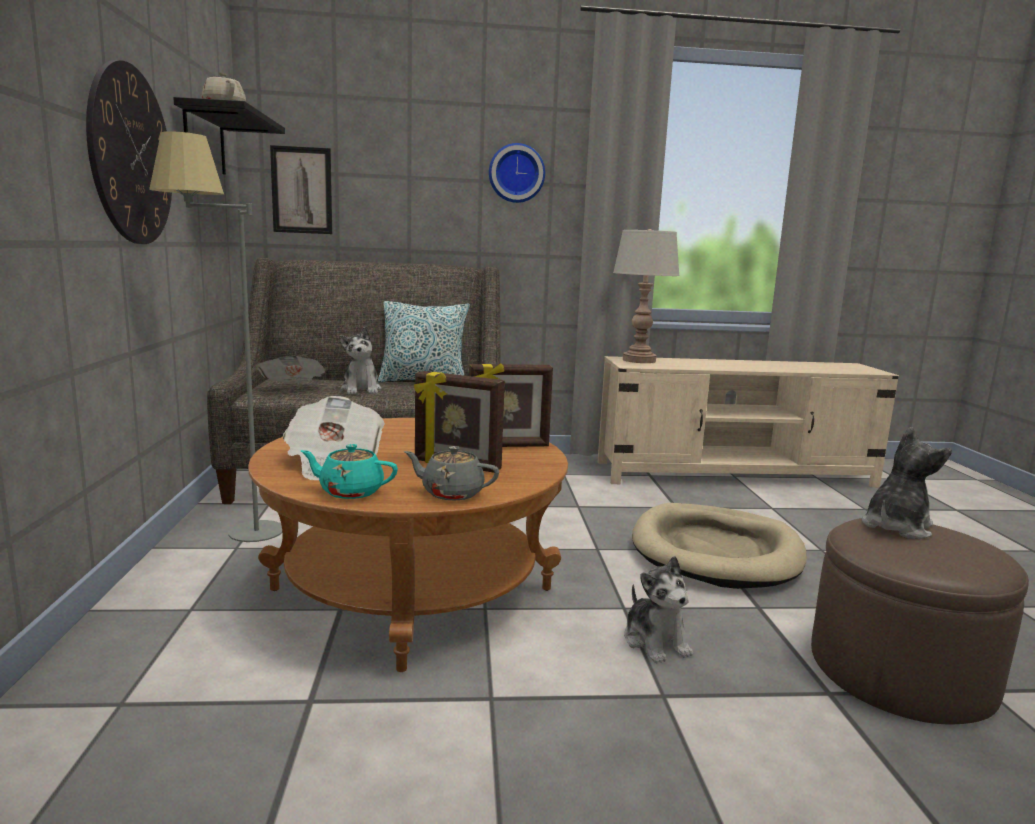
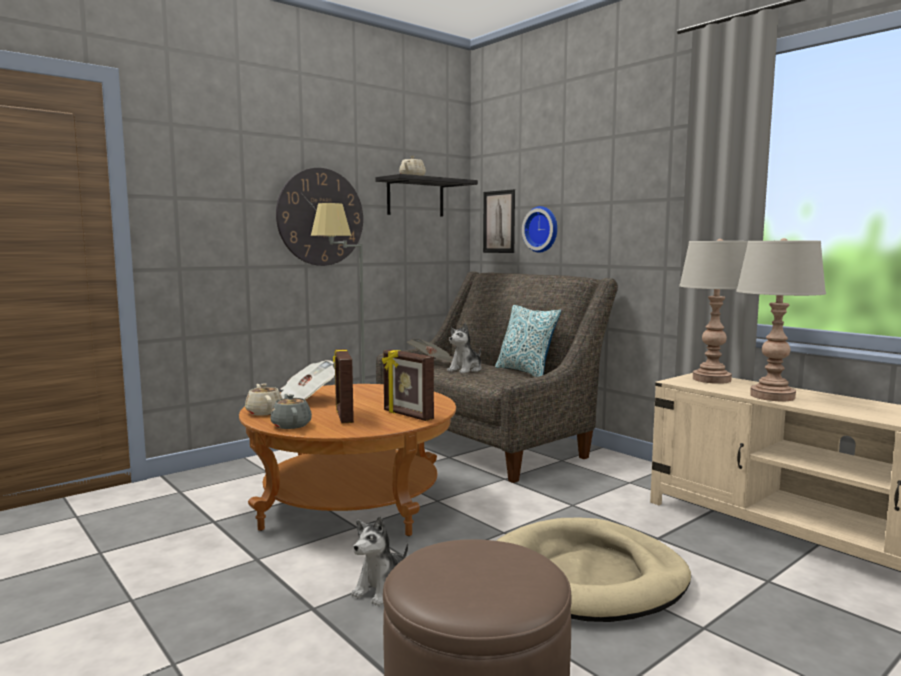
camera: 55 degrees right, 5 degrees down
turquoise teapot [301,444,398,499] -> beige teapot [245,384,283,415]
wall clock [489,143,545,203] -> wall clock moved to [522,206,557,253]
plush toy [862,427,952,539] -> none
none -> grey table lamp [736,238,826,401]

